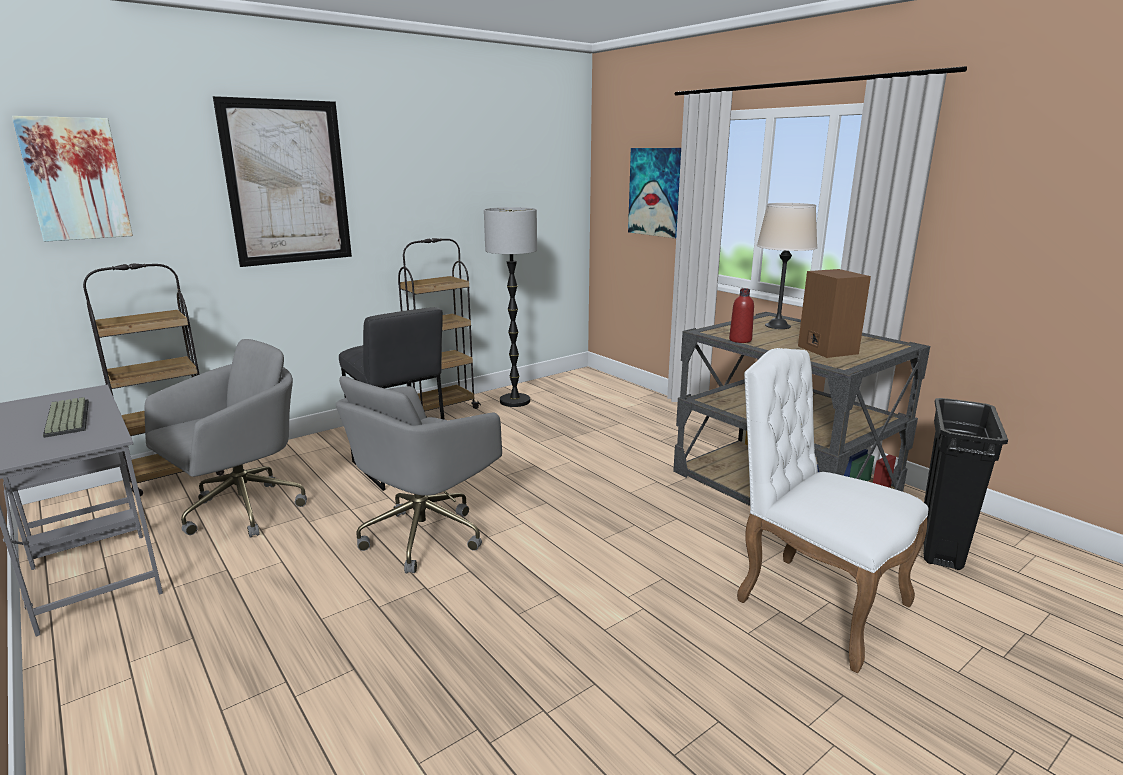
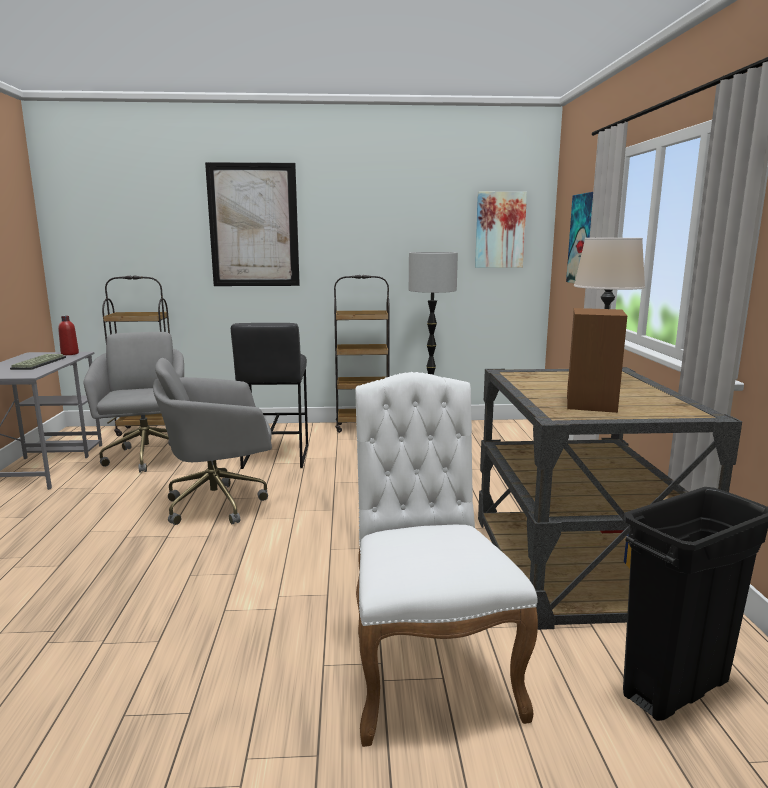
camera: 35 degrees right, 5 degrees down
picture [12,116,133,242] -> picture moved to [475,192,527,268]
grey office chair [144,339,307,537] -> grey office chair turned 90 degrees counterclockwise [84,332,184,473]
red bottle [729,288,754,343] -> red bottle moved to [58,316,79,355]

